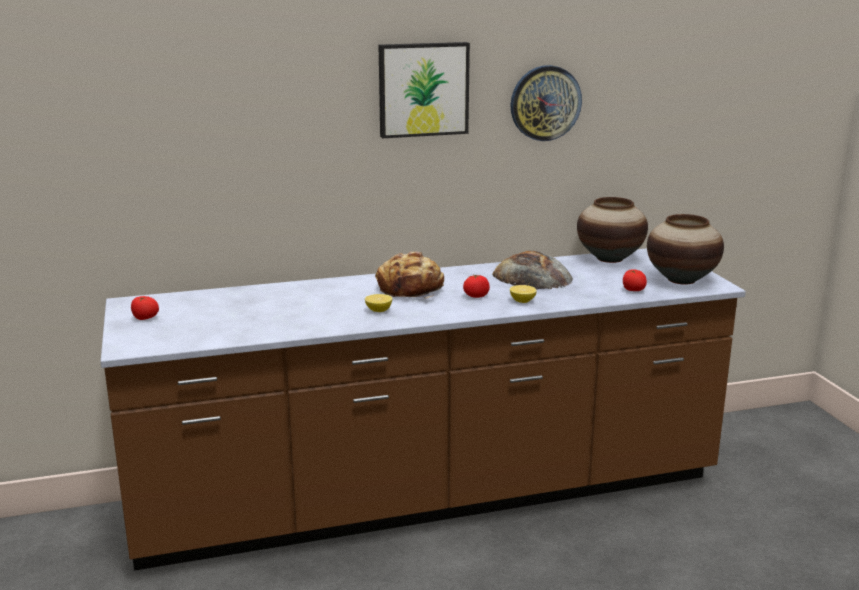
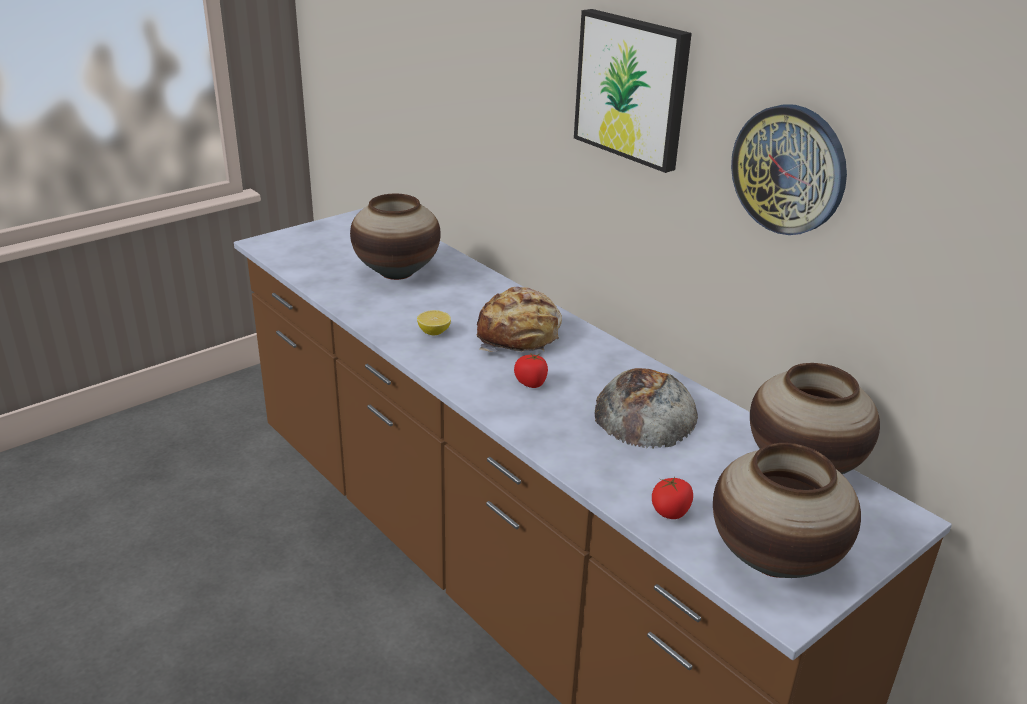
camera: 65 degrees right, 10 degrees up
tomato [131,296,159,320] -> none
lemon [510,285,537,303] -> none
none -> vase [350,194,441,280]

